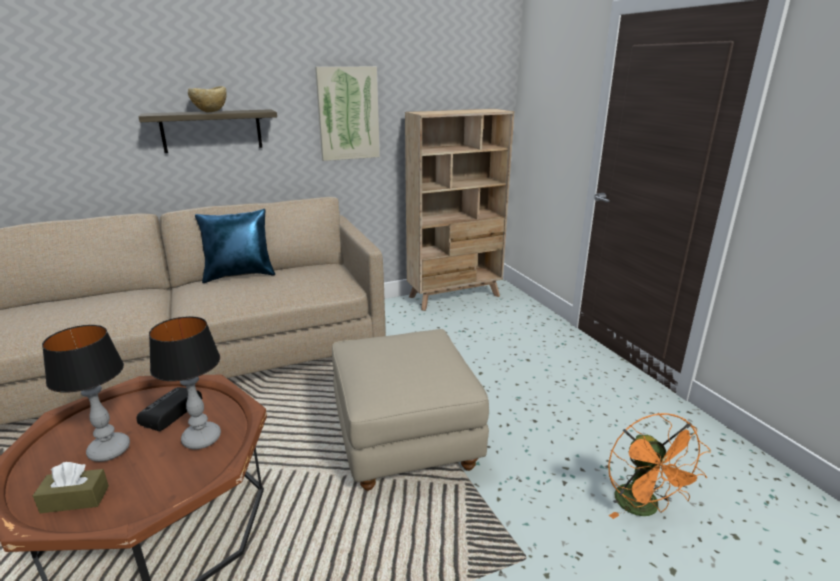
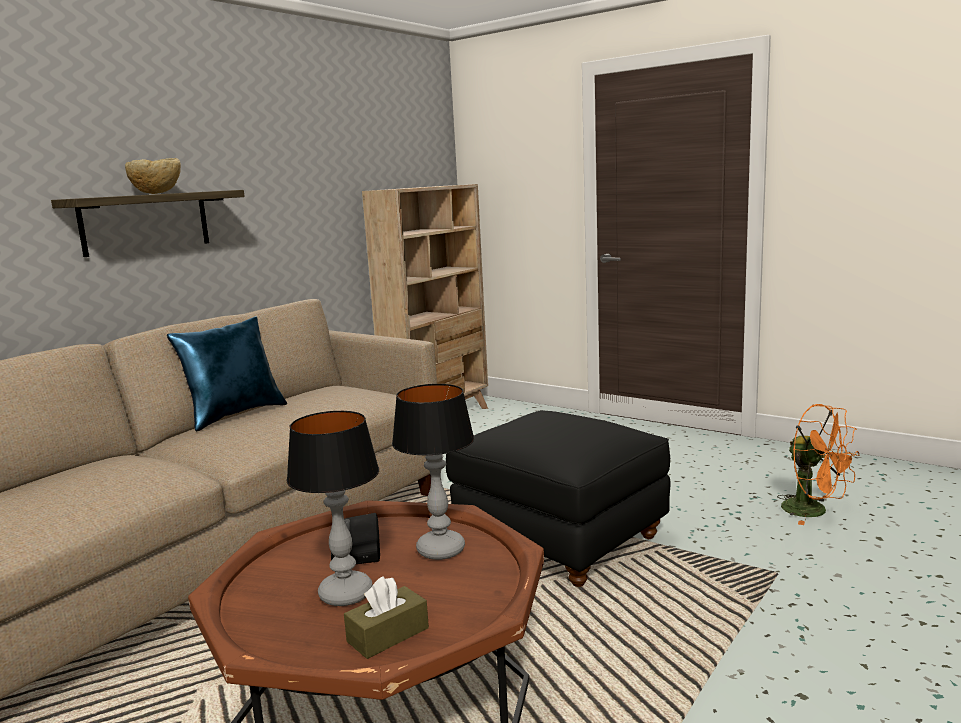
camera: 30 degrees left, 10 degrees down
picture [315,67,380,161] -> none
beige ottoman [332,329,489,491] -> black ottoman [446,410,670,587]

